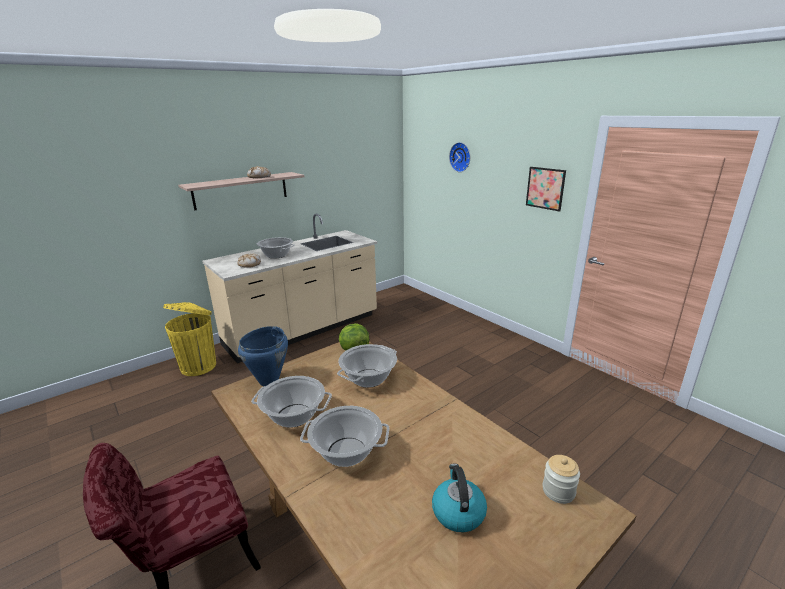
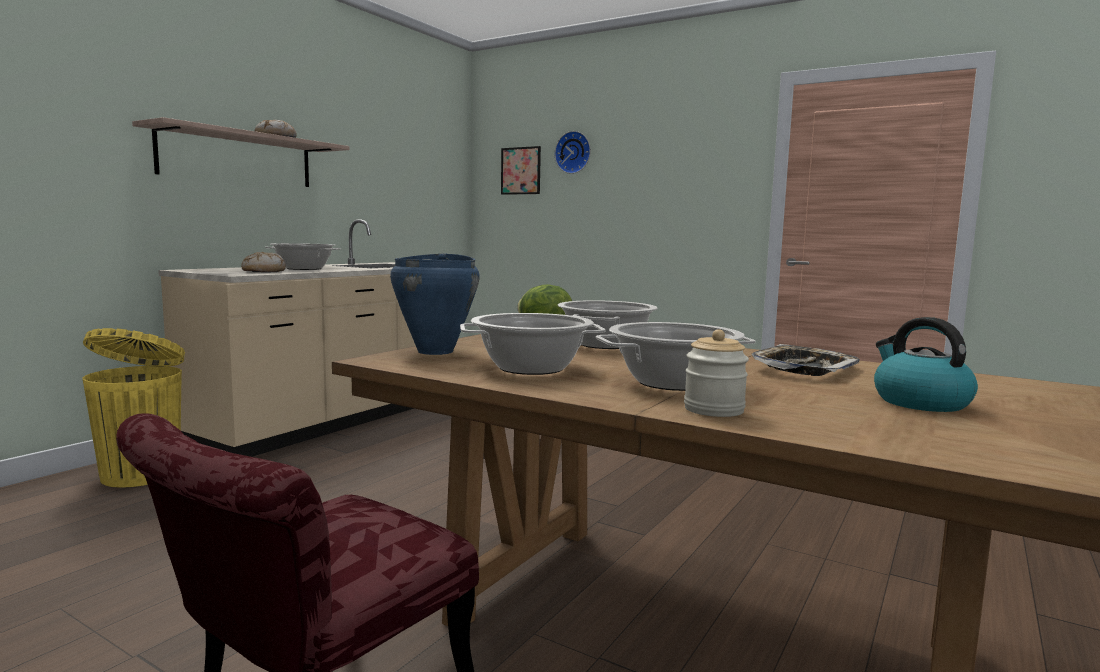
camera: 20 degrees left, 15 degrees down
picture [526,167,566,211] -> picture moved to [501,146,541,195]
jar [542,455,580,504] -> jar moved to [684,329,749,417]
none -> tray [751,344,859,376]

